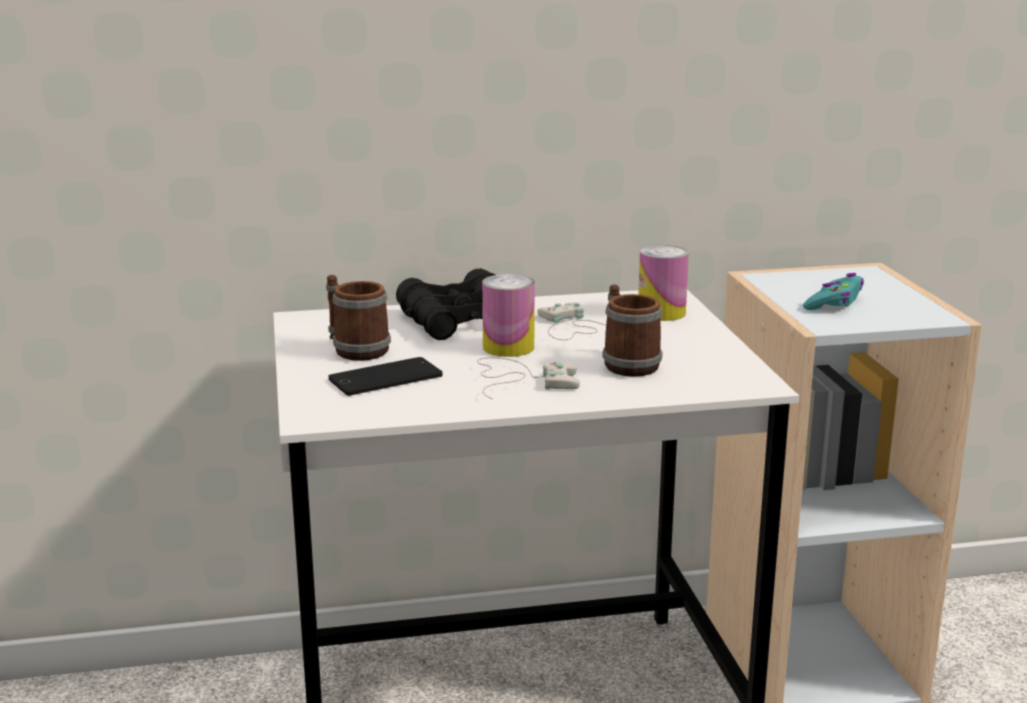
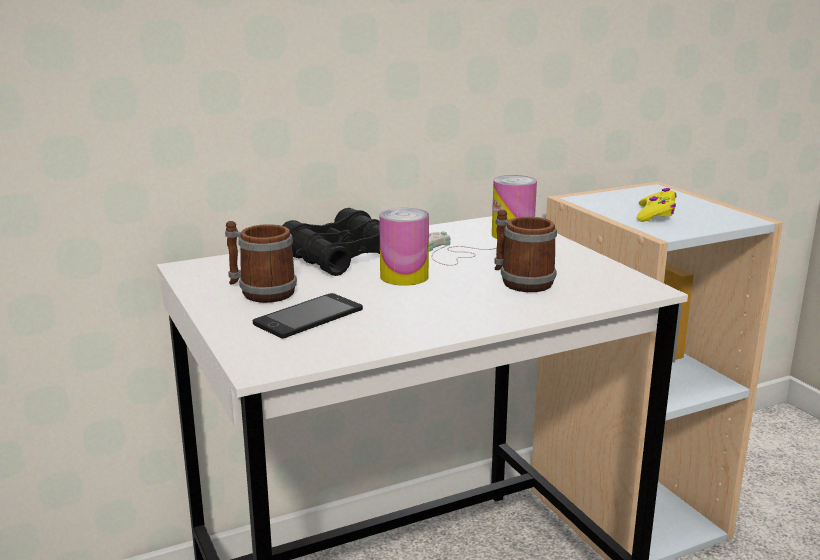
camera: 15 degrees left, 0 degrees up
white game controller [477,357,580,399] -> none
turquoise game controller [803,273,864,310] -> yellow game controller [637,188,676,222]

